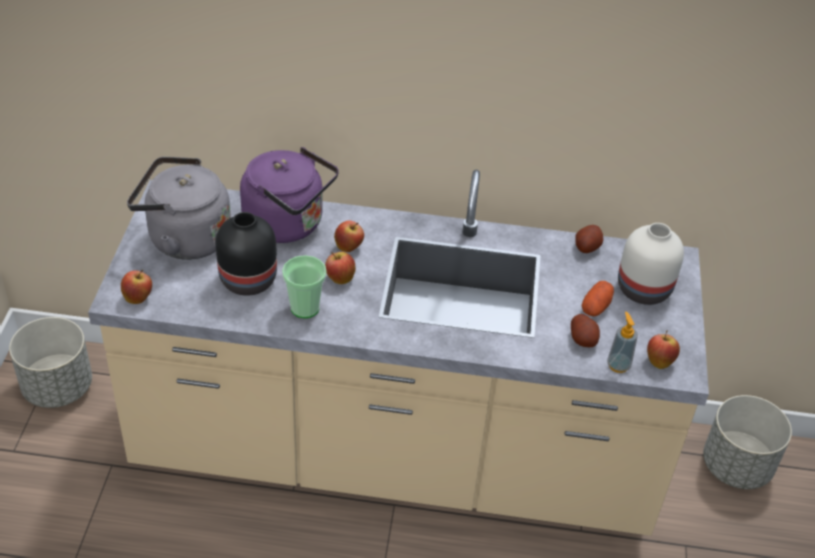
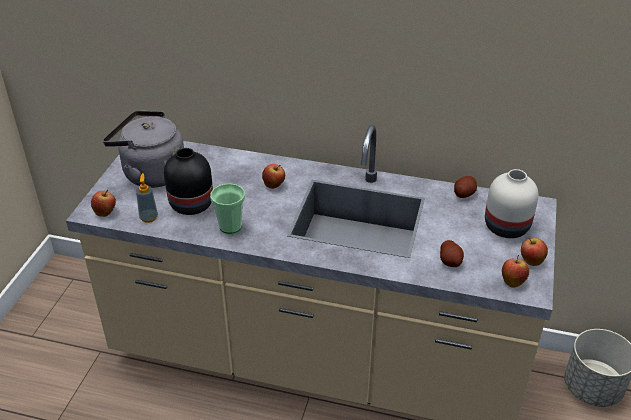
camera: 10 degrees right, 5 degrees down
grey planter [9,317,92,408] -> none
purple kettle [240,147,339,243] -> none
apple [325,252,356,284] -> apple moved to [521,238,548,266]
potato [582,281,614,316] -> none
soap dispenser [607,312,638,373] -> soap dispenser moved to [136,173,158,223]

